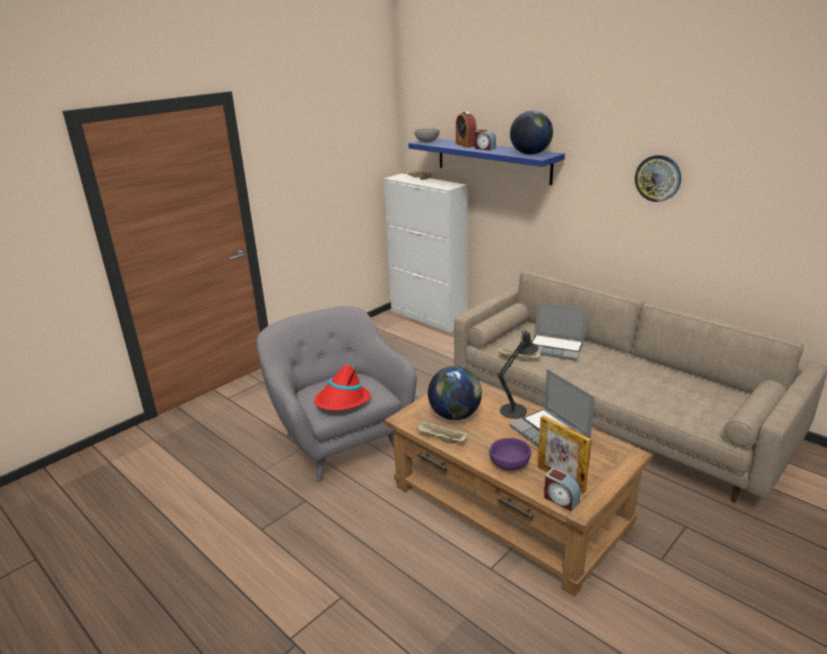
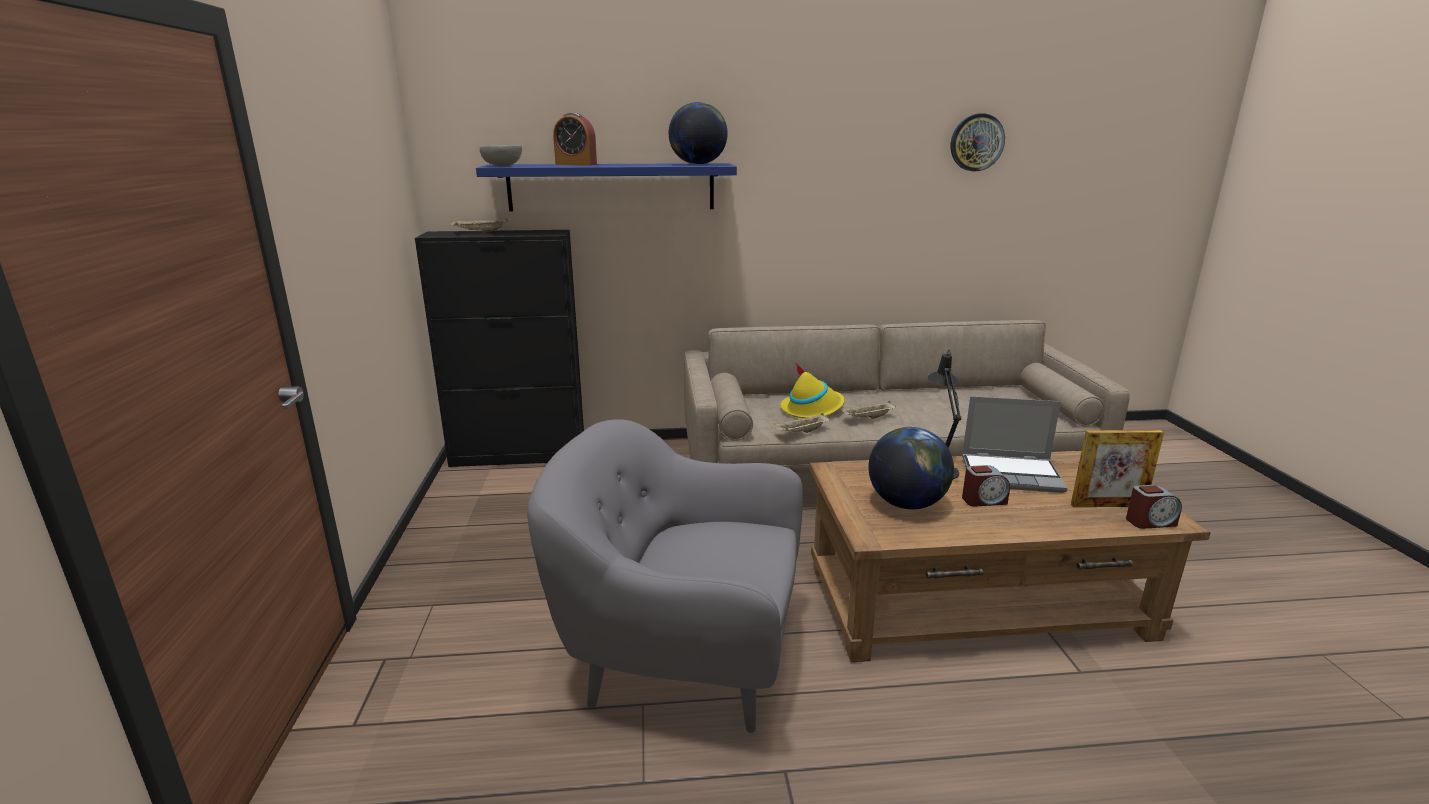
camera: 50 degrees left, 5 degrees down
red hat [314,364,370,410] -> none
white cabinet [383,173,467,333] -> black cabinet [415,230,584,467]
beige tray [416,420,469,443] -> beige tray moved to [841,401,896,419]
alarm clock [475,129,496,151] -> alarm clock moved to [962,465,1010,507]
purple bowl [489,438,531,471] -> none
laptop [531,302,587,360] -> yellow hat [781,362,845,418]
wall clock [635,155,681,202] -> wall clock moved to [951,114,1005,171]

